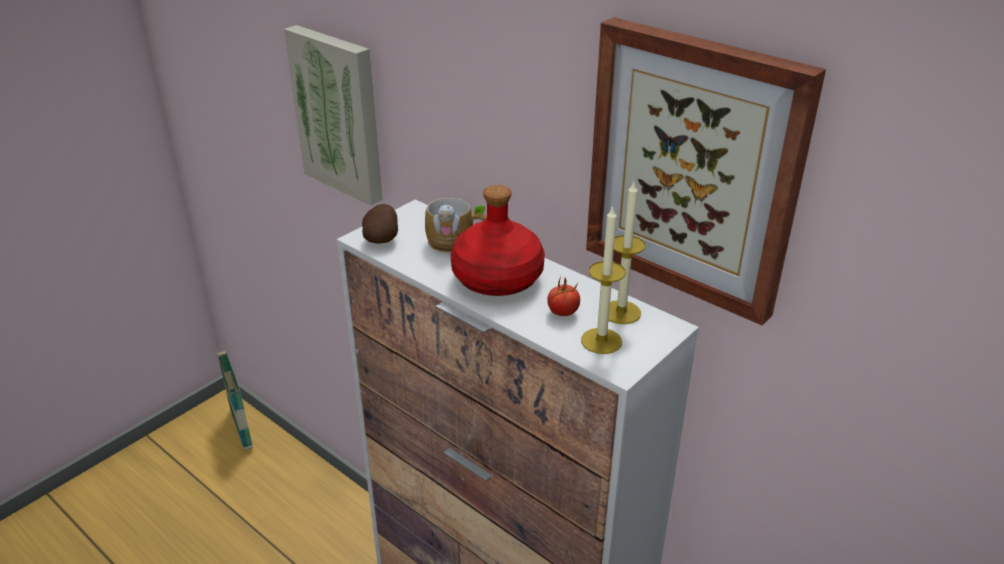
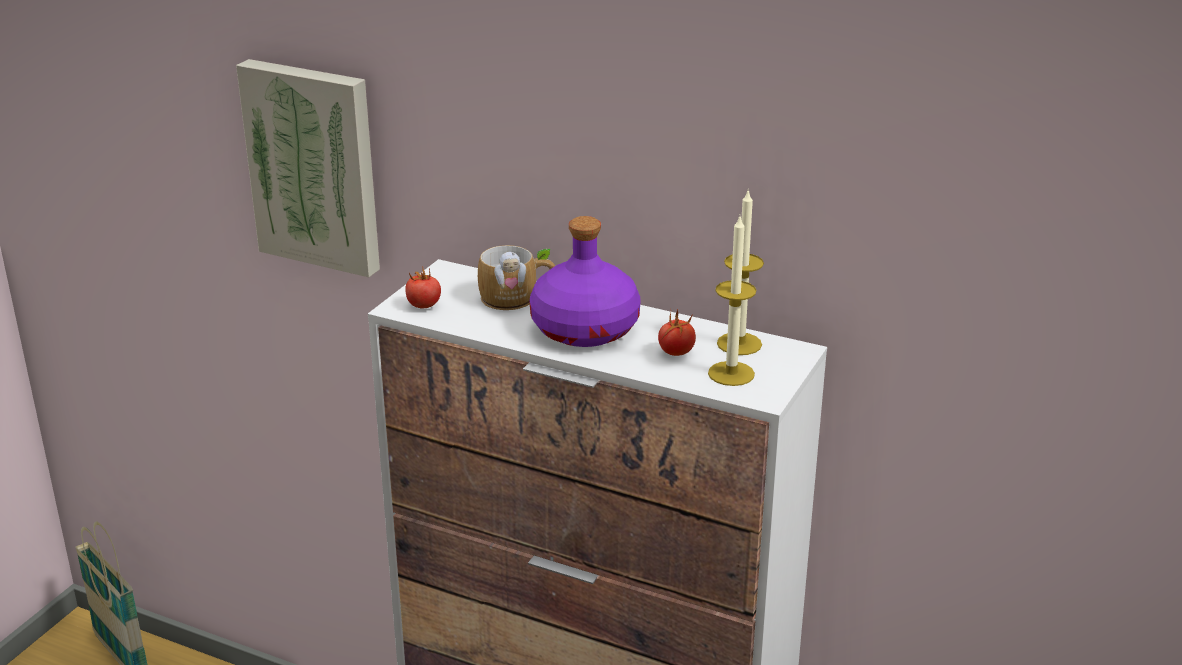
camera: 15 degrees left, 5 degrees down
potato [362,204,398,244] -> tomato [405,266,441,309]
red bottle [450,185,545,296] -> purple bottle [529,216,640,347]
picture [586,17,826,325] -> none

